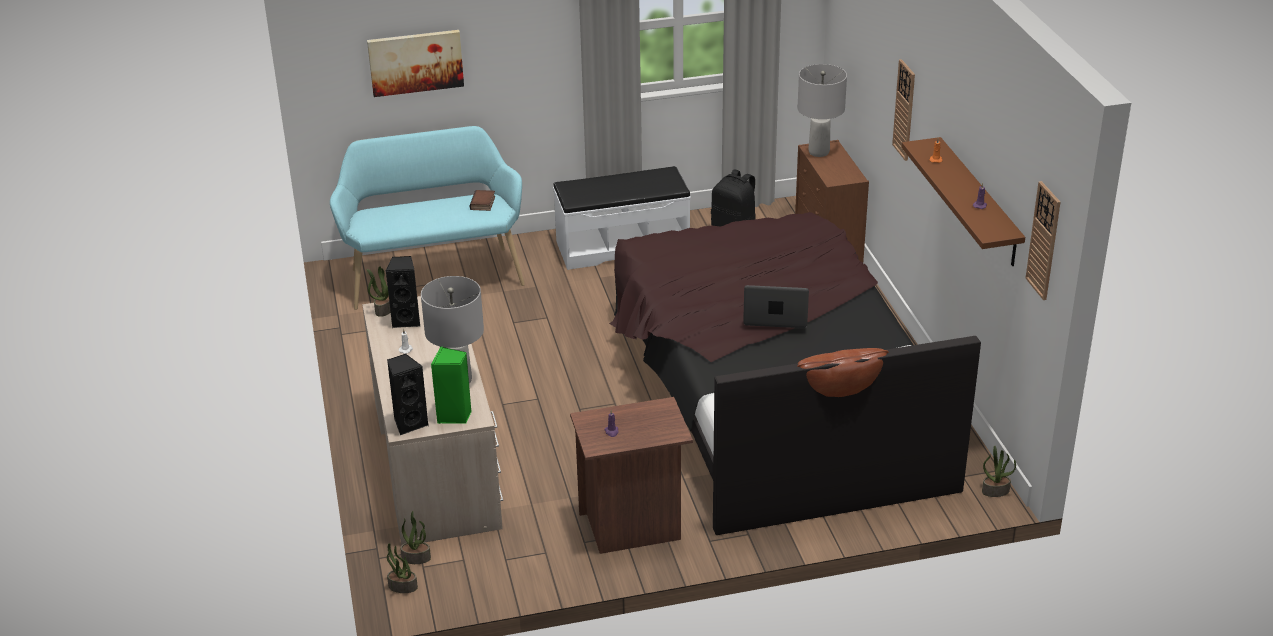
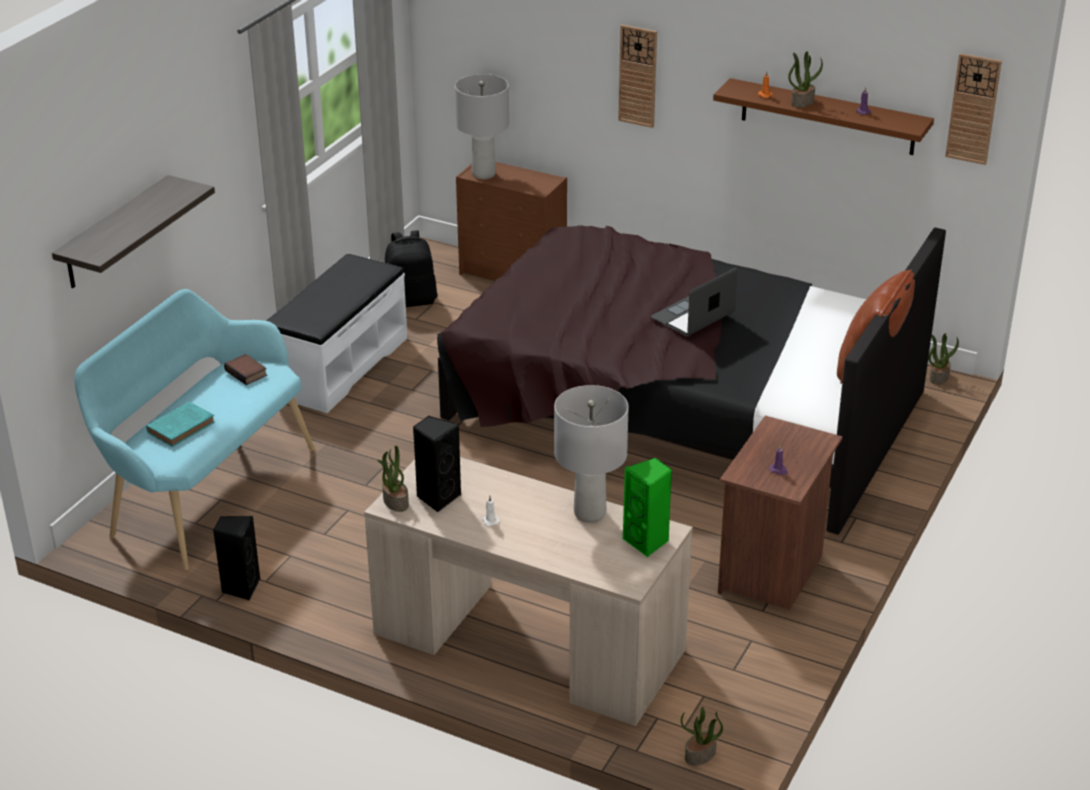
camera: 50 degrees left, 0 degrees up
picture [367,30,464,97] -> shelf [52,175,215,288]
black speaker [387,354,428,435] -> black speaker moved to [213,516,260,600]
potted plant [400,511,431,564] -> potted plant moved to [788,51,823,108]
none -> turquoise book [146,402,215,447]

